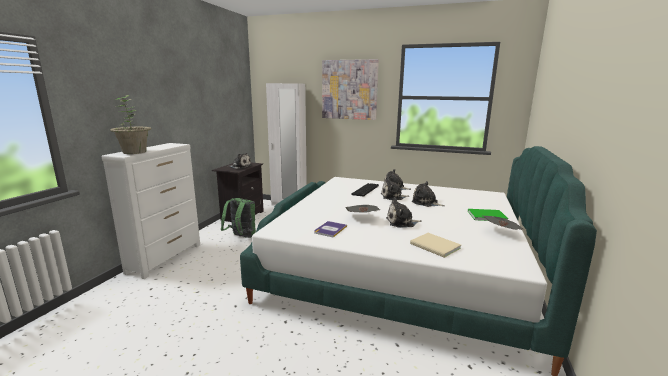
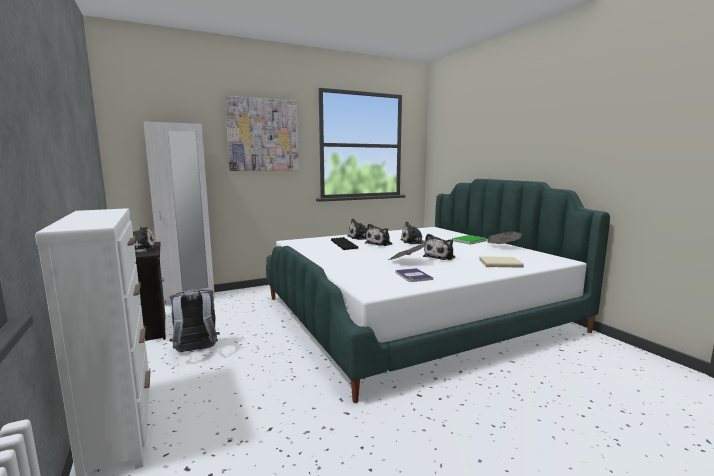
camera: 45 degrees left, 5 degrees down
potted plant [110,95,151,154] -> none
green backpack [221,198,256,238] -> grey backpack [169,289,220,352]

